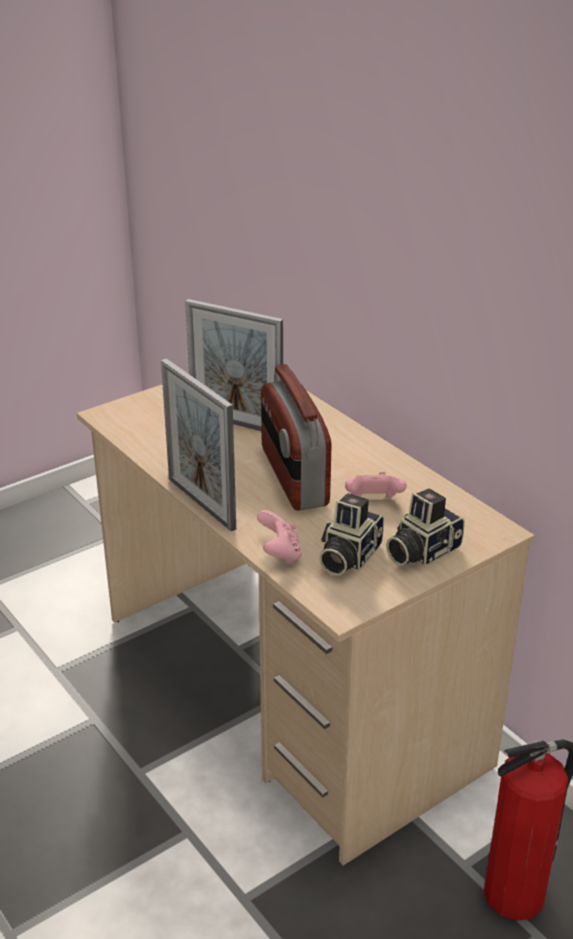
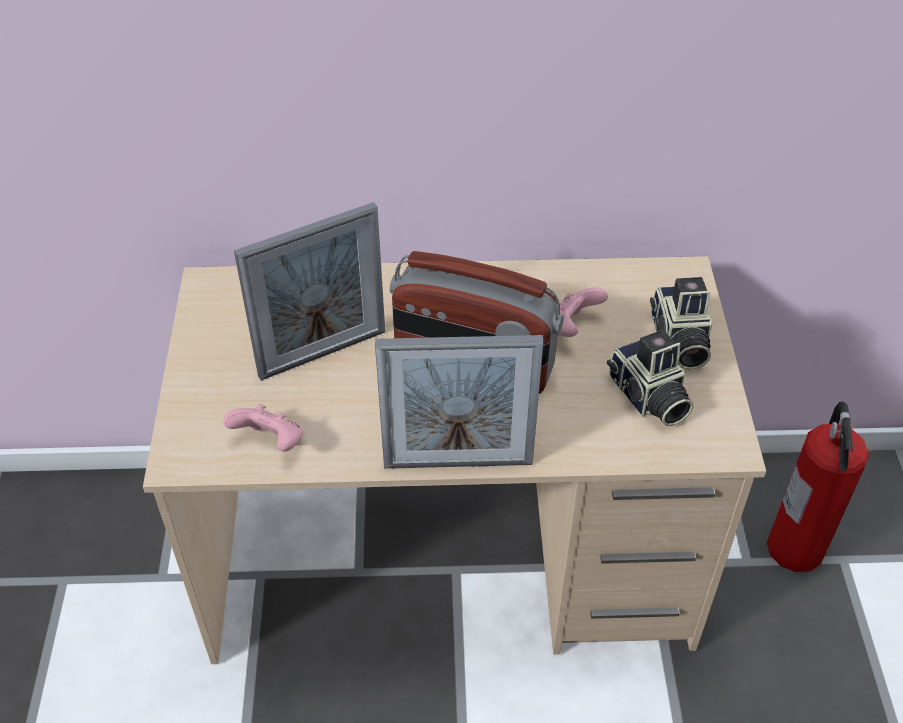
camera: 55 degrees left, 15 degrees up
pink game controller [257,510,302,565] -> pink game controller moved to [223,404,303,452]

